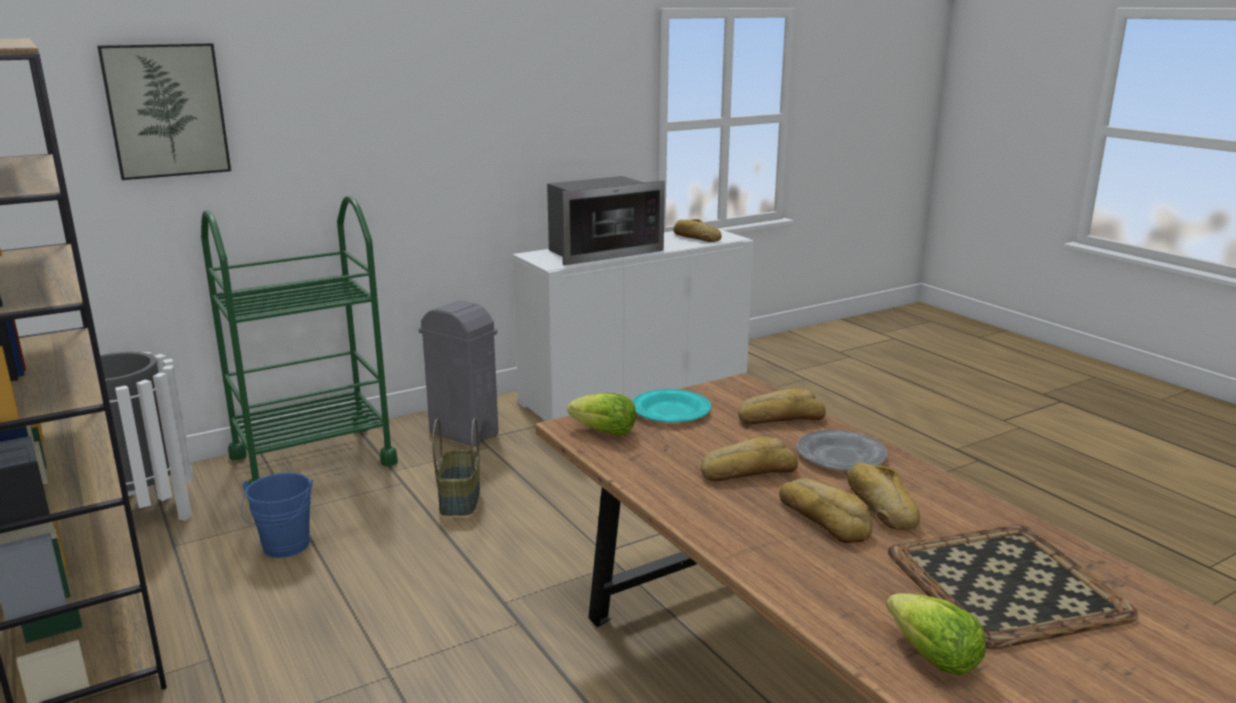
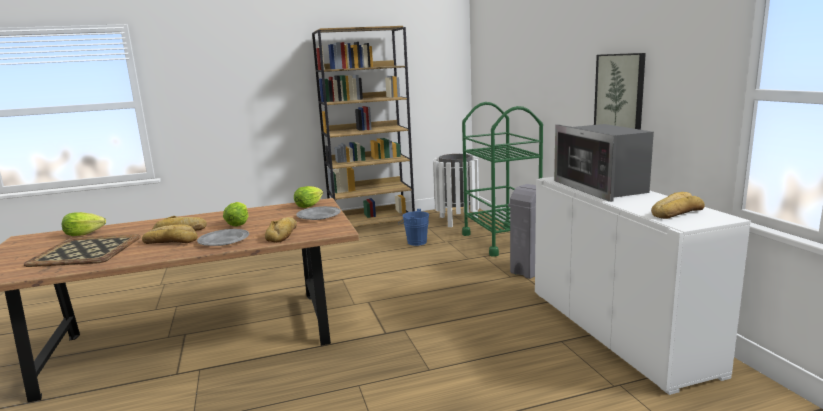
camera: 105 degrees right, 5 degrees down
picture [97,43,231,180] -> picture moved to [594,53,646,130]
basket [433,418,480,516] -> none
turquoise plate [633,389,711,422] -> grey plate [296,206,341,220]
bread [701,436,798,481] -> lettuce [223,202,249,227]

